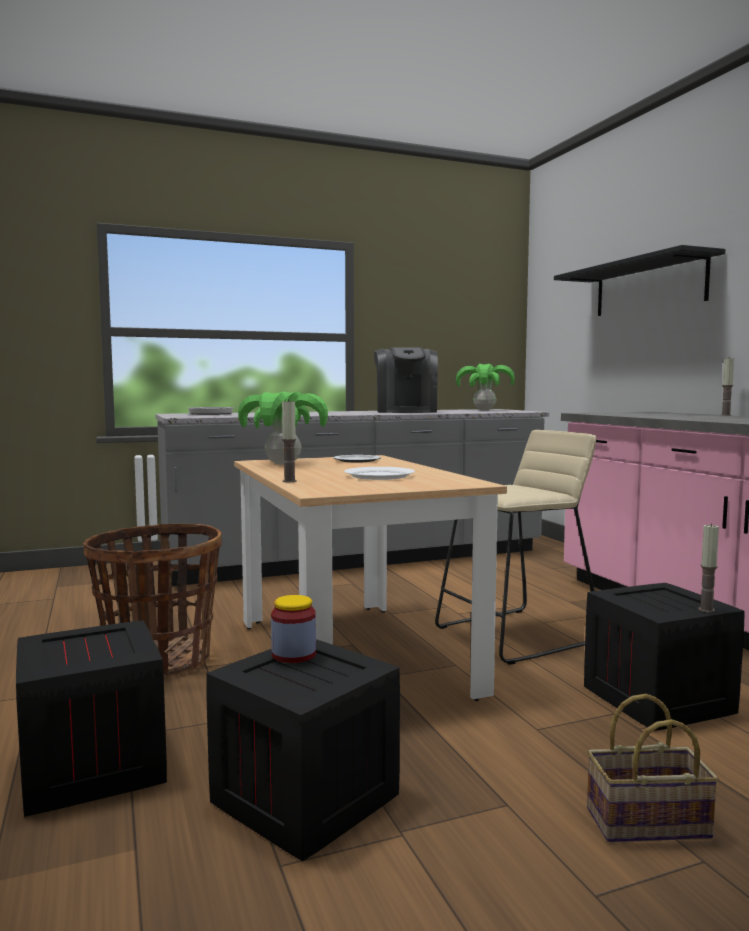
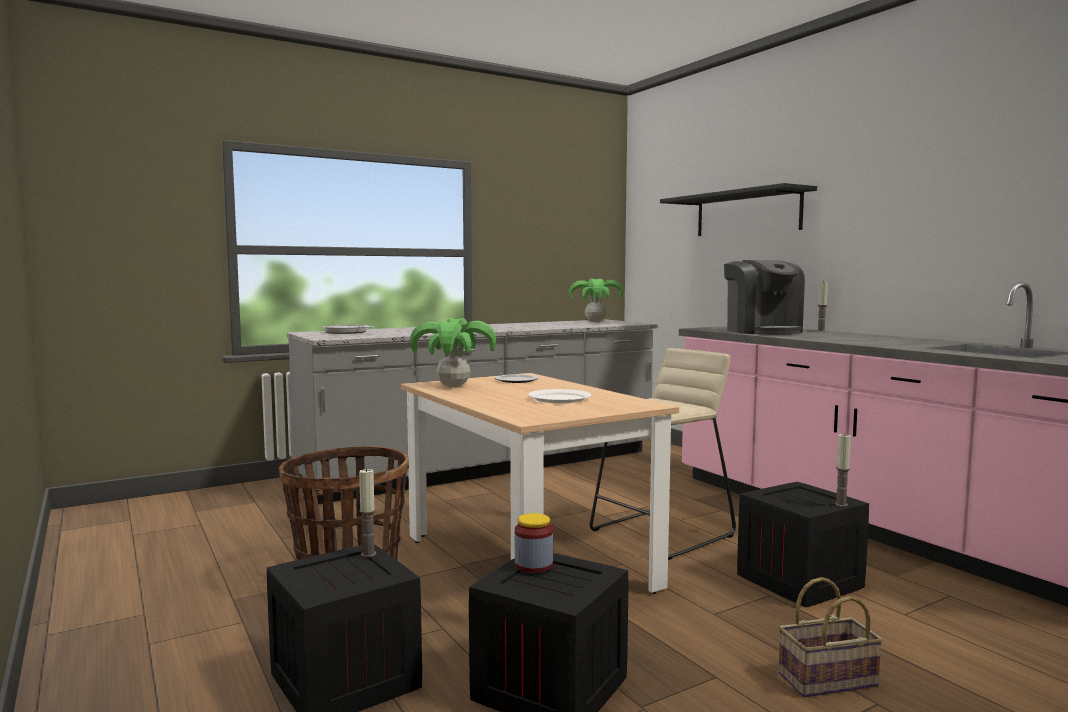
camera: 10 degrees left, 0 degrees up
candle [282,399,297,482] -> candle moved to [359,468,376,557]
coffee machine [374,347,438,413] -> coffee machine moved to [724,260,805,335]

